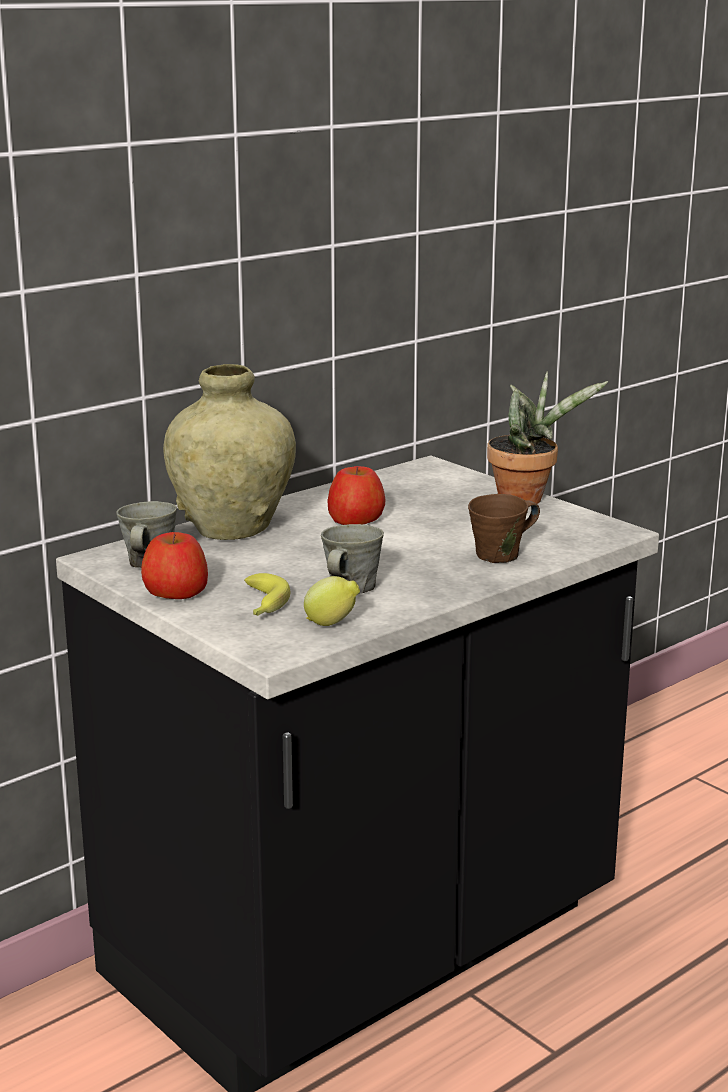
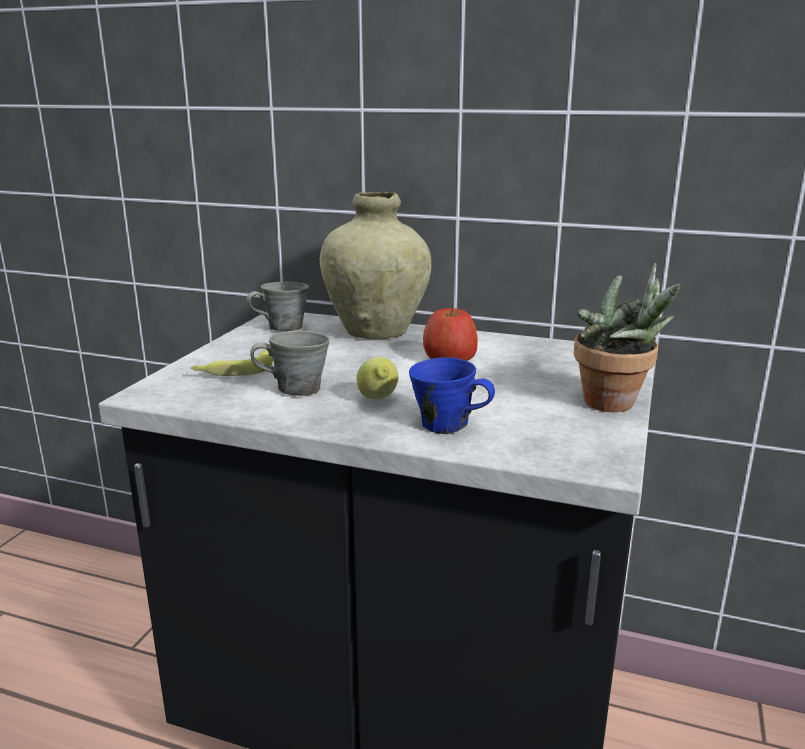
camera: 60 degrees right, 0 degrees up
apple [141,532,208,599] -> none
lemon [304,576,360,626] -> lemon moved to [357,357,398,400]
brown mug [468,494,540,563] -> blue mug [409,357,495,434]

